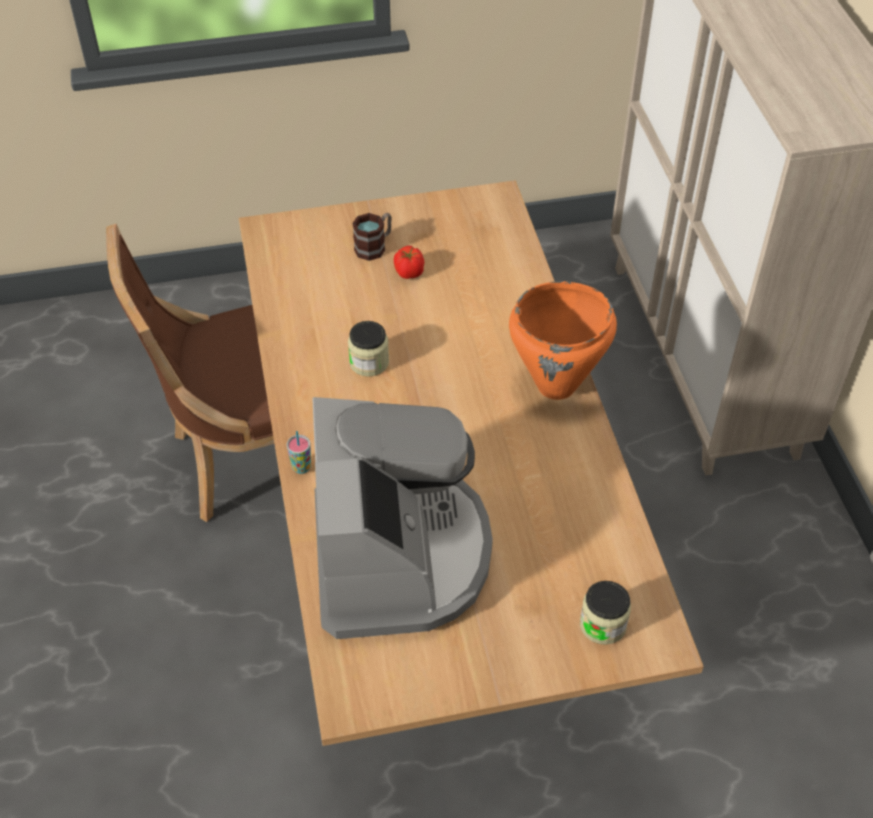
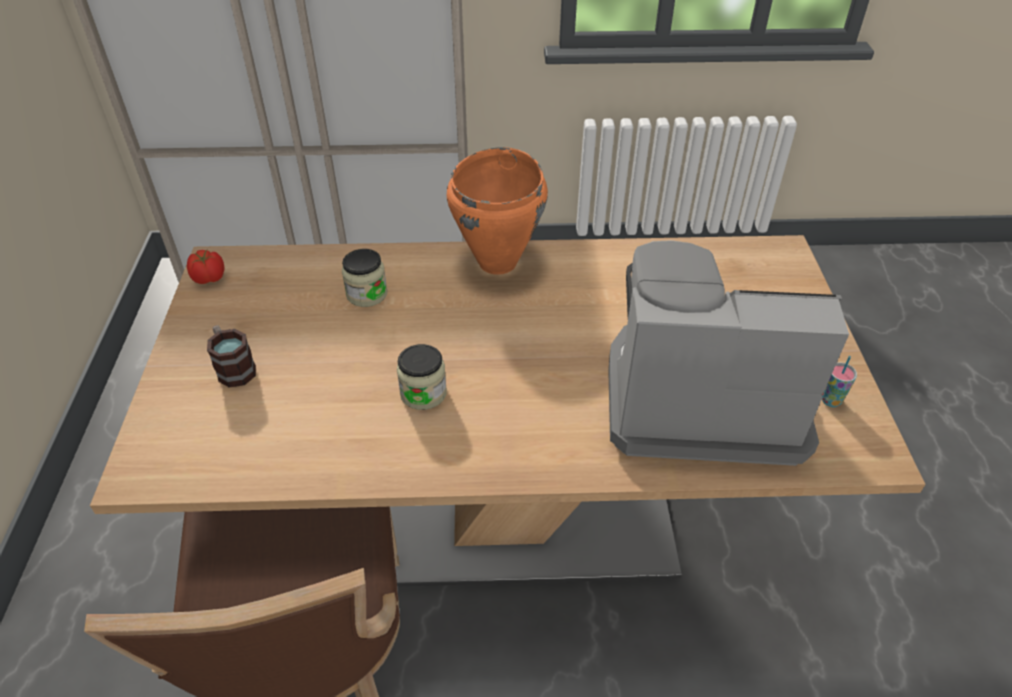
camera: 80 degrees left, 5 degrees down
cup [287,431,311,474] -> cup moved to [822,356,857,407]
tomato [394,246,424,279] -> tomato moved to [187,249,225,284]
jar [580,581,631,645] -> jar moved to [342,249,388,307]

